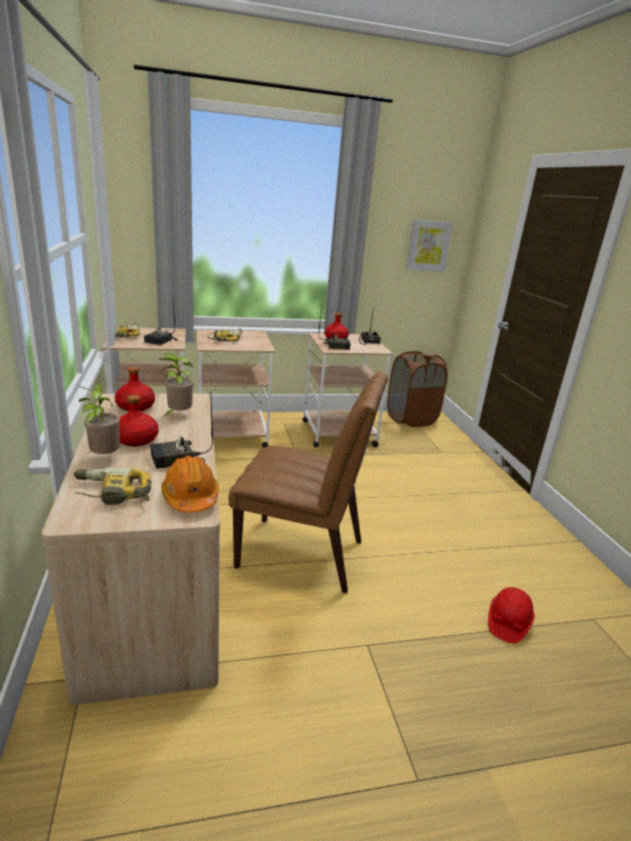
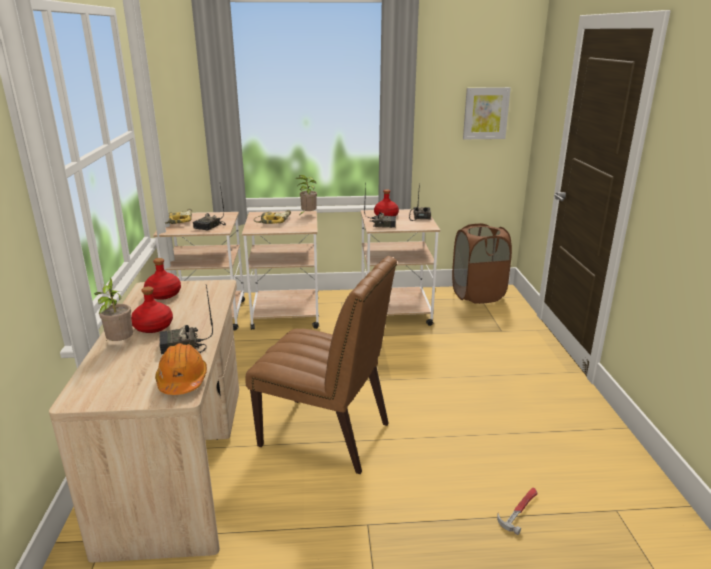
camera: 10 degrees right, 0 degrees up
power drill [74,467,151,505] -> none
potted plant [159,353,194,417] -> potted plant moved to [295,175,317,215]
red hard hat [488,587,535,643] -> hammer [497,488,537,535]

